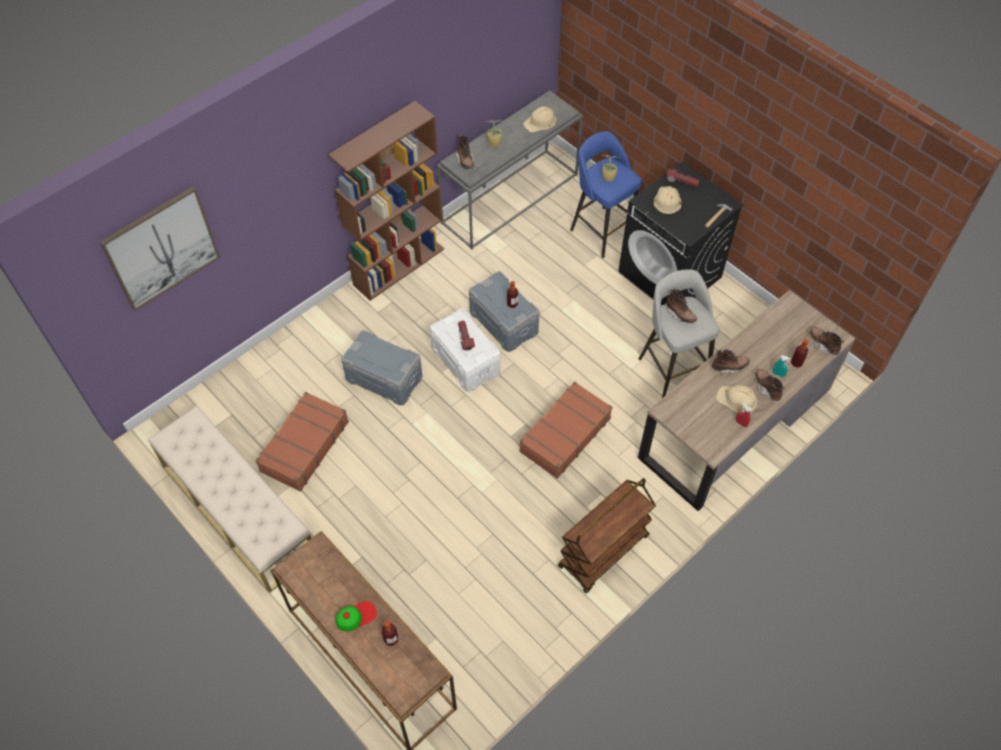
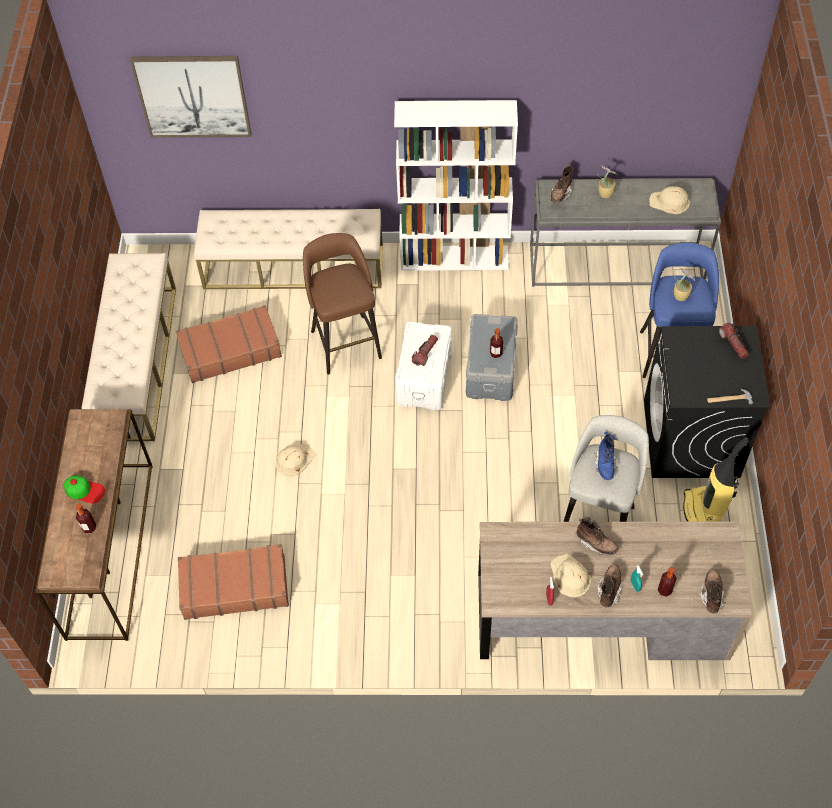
camera: 45 degrees right, 0 degrees up
brown bookcase [328,101,444,301] -> white bookcase [394,100,518,271]
grey storage box [341,330,422,405] -> brown stool [303,233,382,375]
brown suitcase [519,381,613,479] -> brown suitcase moved to [178,544,289,620]
brown cart [558,478,656,593] -> none
beige hard hat [654,186,681,214] -> beige hard hat moved to [276,444,315,476]
brown boot [666,289,697,323] -> blue boot [595,431,617,480]
none -> beige bench [194,209,383,289]
none -> vacuum cleaner [683,437,749,522]

